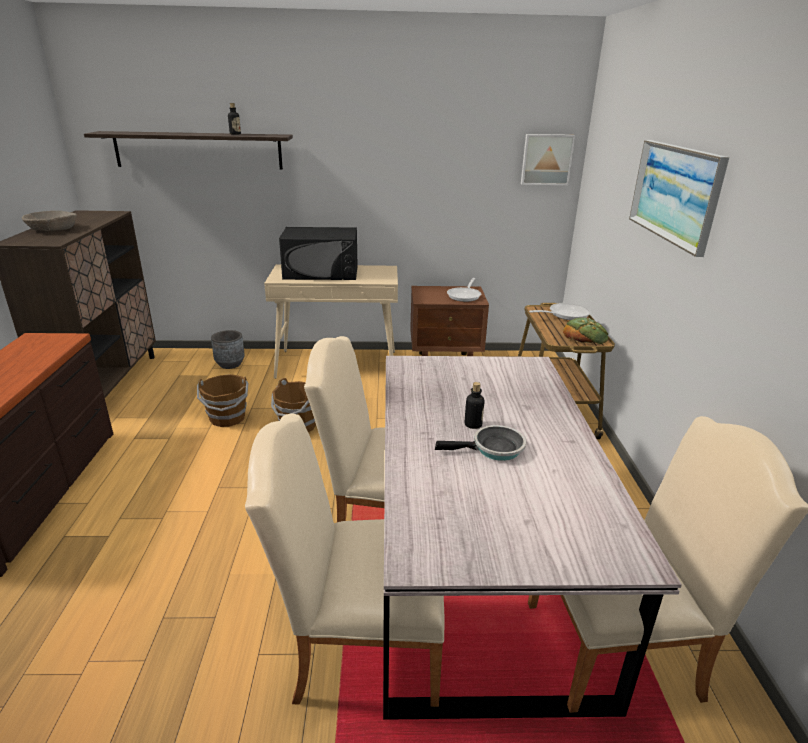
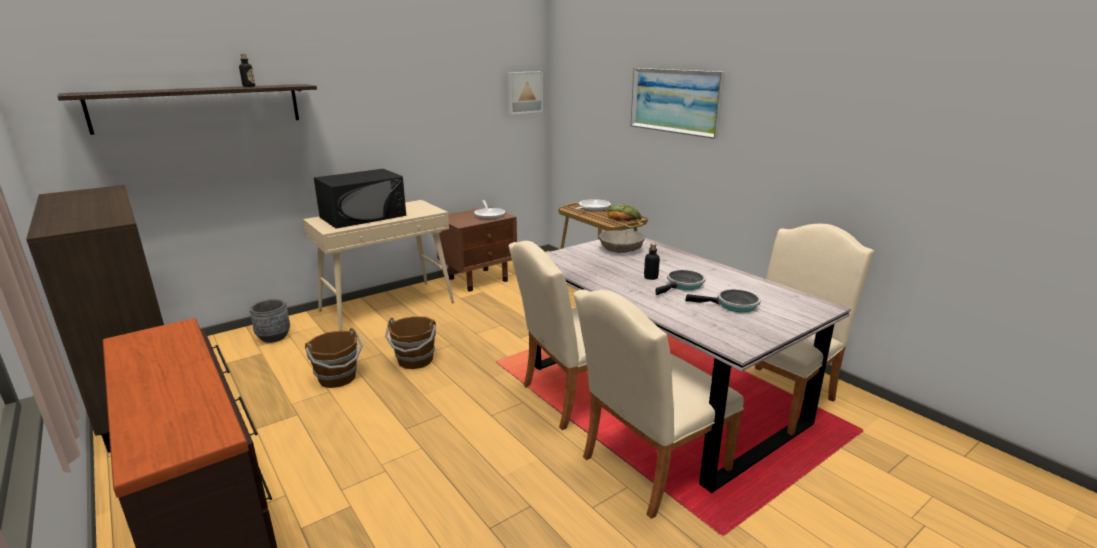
camera: 35 degrees left, 5 degrees down
beige bowl [22,211,77,231] -> beige bowl moved to [599,230,645,253]
none -> frying pan [685,289,761,313]

